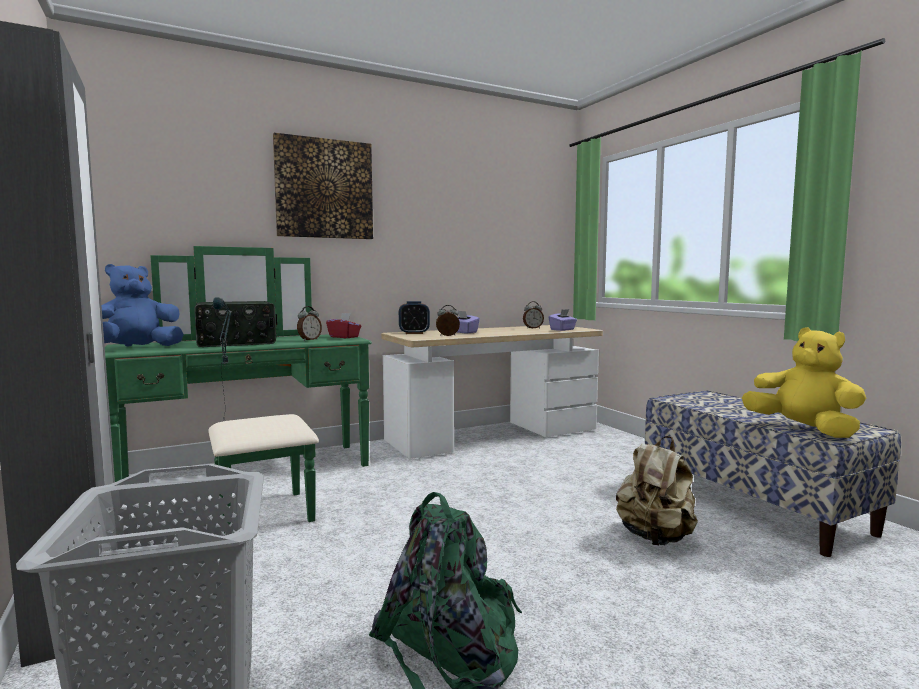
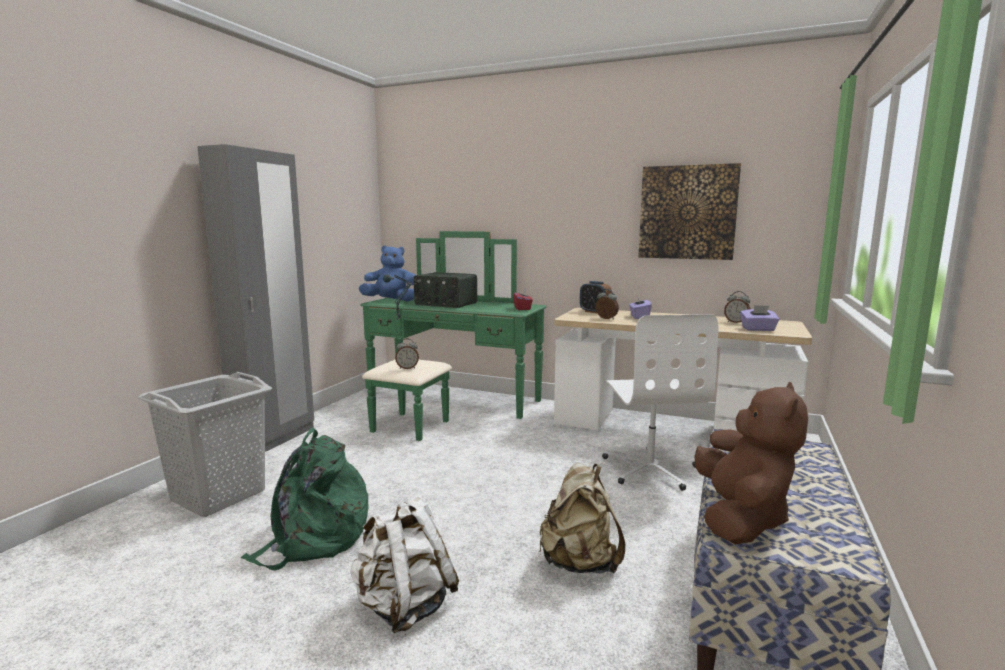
camera: 50 degrees right, 5 degrees up
picture [273,133,373,239] -> picture moved to [638,163,741,260]
alarm clock [297,306,322,341] -> alarm clock moved to [395,338,419,369]
yellow plush toy [742,327,866,438] -> brown plush toy [695,382,808,544]
none -> white backpack [350,497,459,633]
none -> white office chair [602,314,718,491]

